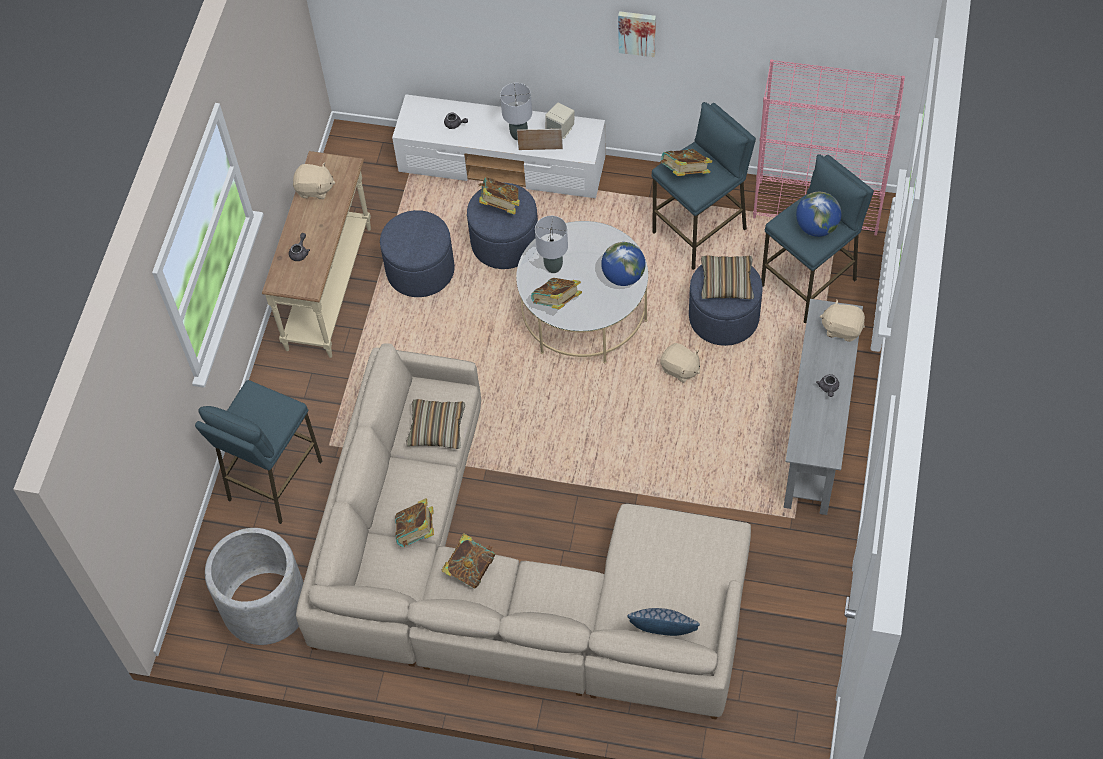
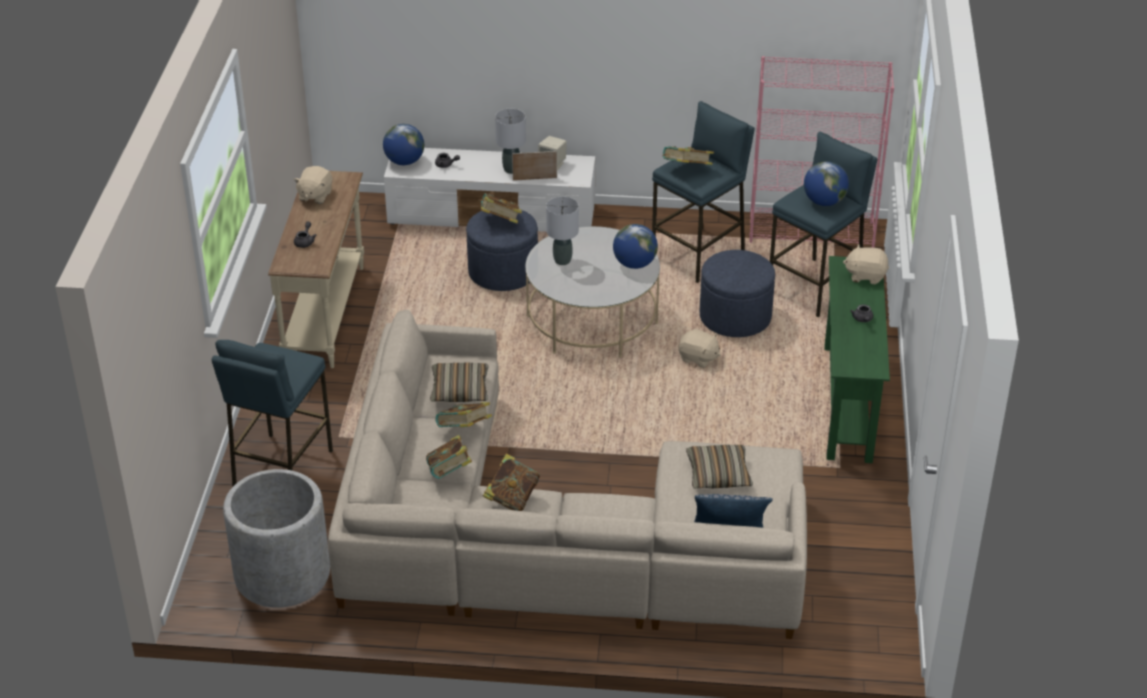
camera: 10 degrees left, 20 degrees down
beige plush toy [293,162,335,199] -> beige plush toy turned 105 degrees clockwise [294,166,332,204]
blue ottoman [380,210,455,297] -> none
book [531,278,582,309] -> book moved to [436,402,492,427]
picture [618,11,656,57] -> none
pillow [701,255,754,299] -> pillow moved to [686,445,753,489]
grey console table [784,299,863,515] -> green console table [824,256,890,463]
none -> globe [383,124,424,165]

